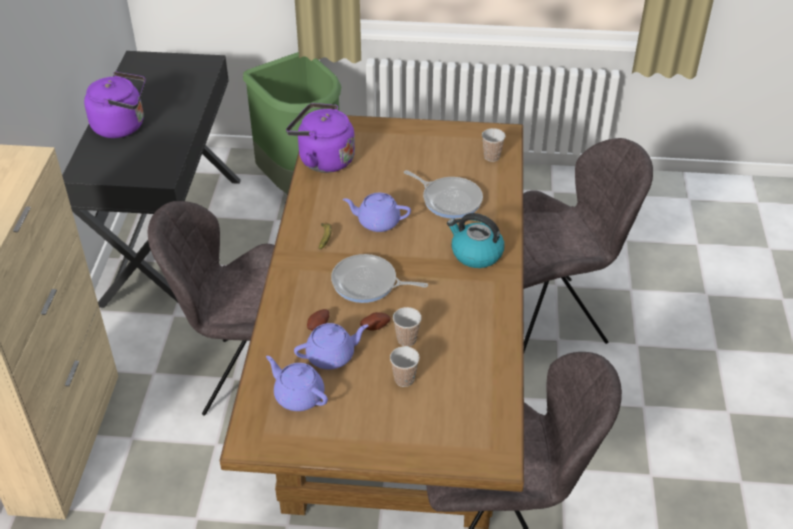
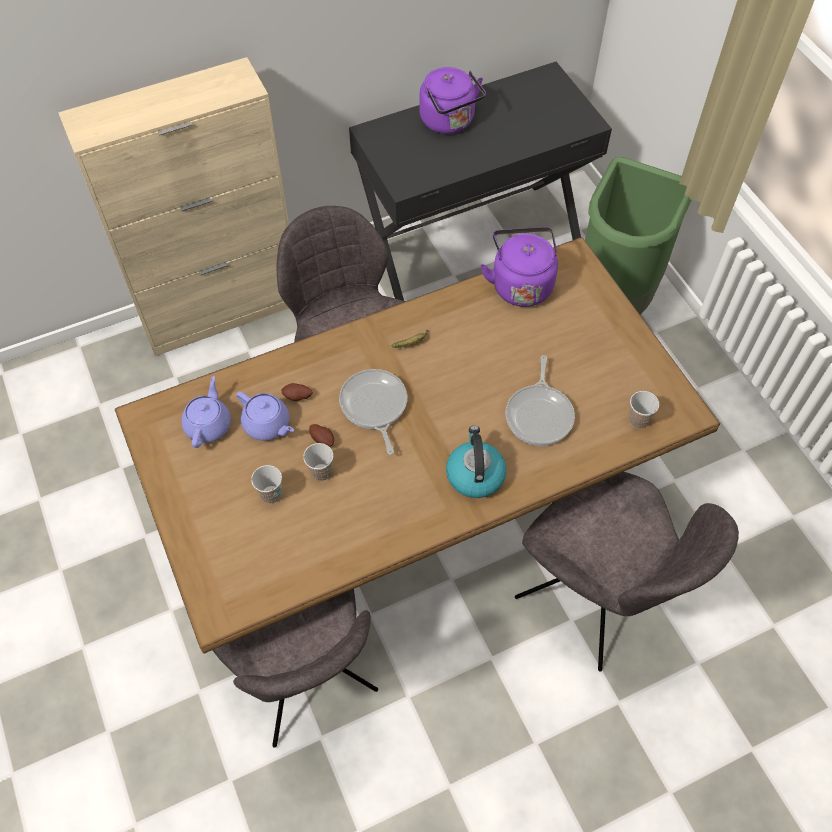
camera: 60 degrees right, 15 degrees up
purple teapot [343,193,411,232] -> none

